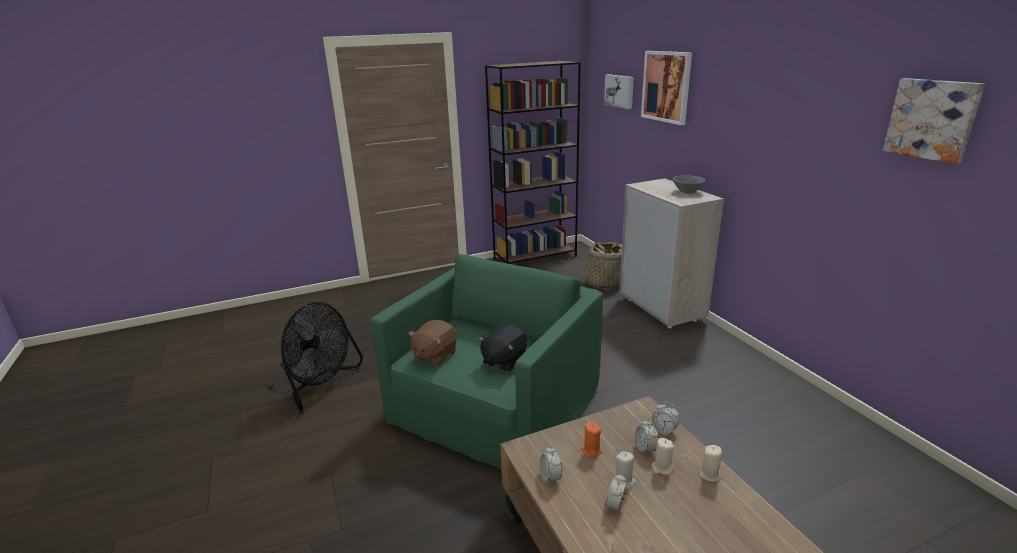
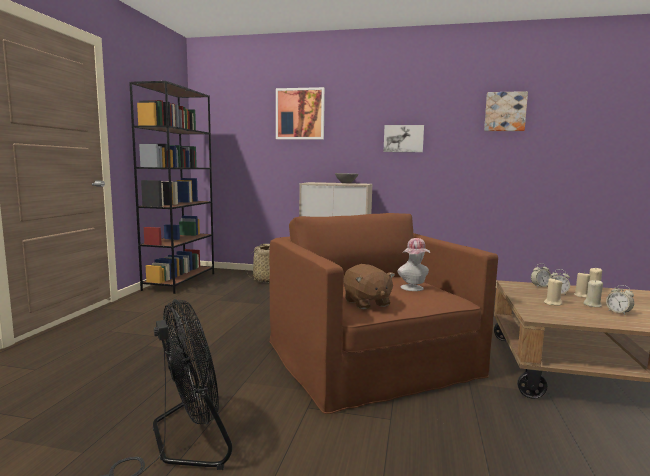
camera: 55 degrees left, 15 degrees down
green armchair [370,254,603,470] -> brown armchair [269,213,498,414]
black plush toy [479,325,528,372] -> hat [397,238,430,291]
alarm clock [540,446,562,485] -> none
orange candle [581,422,602,458] -> beige candle [544,278,563,306]
picture [604,74,634,109] -> picture moved to [384,125,424,152]

